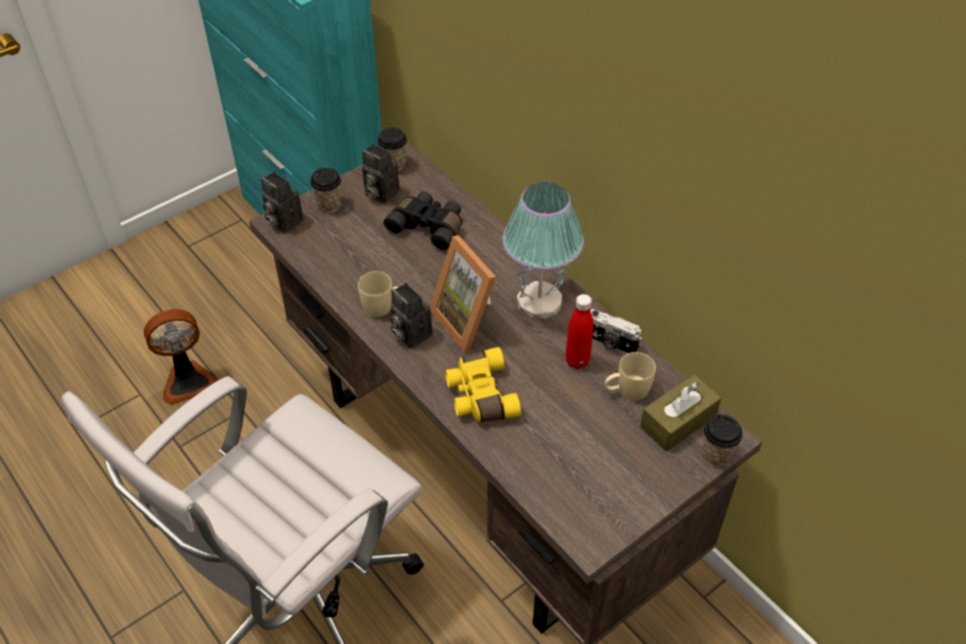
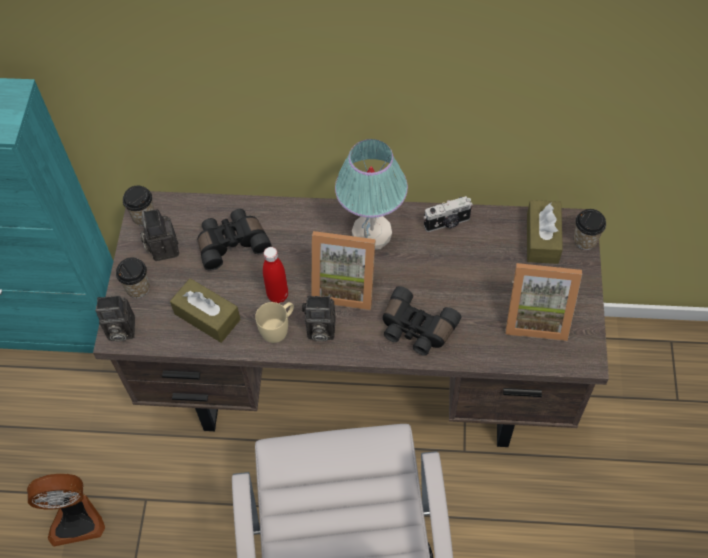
camera: 45 degrees left, 10 degrees up
fan [144,309,218,405] -> fan turned 60 degrees clockwise [27,474,105,547]
camera [362,144,399,204] -> camera turned 90 degrees clockwise [140,209,179,261]
yellow binoculars [445,347,521,422] -> black binoculars [383,286,461,356]
red bottle [566,294,594,369] -> red bottle moved to [263,247,288,303]
beige mug [605,352,656,401] -> none
none -> brown tissue box [170,278,241,343]
none -> picture frame [505,263,582,341]

